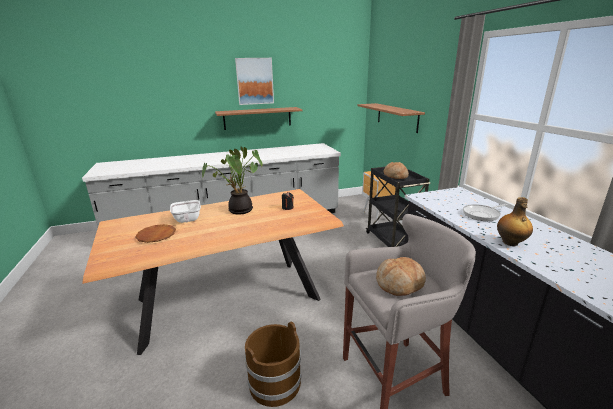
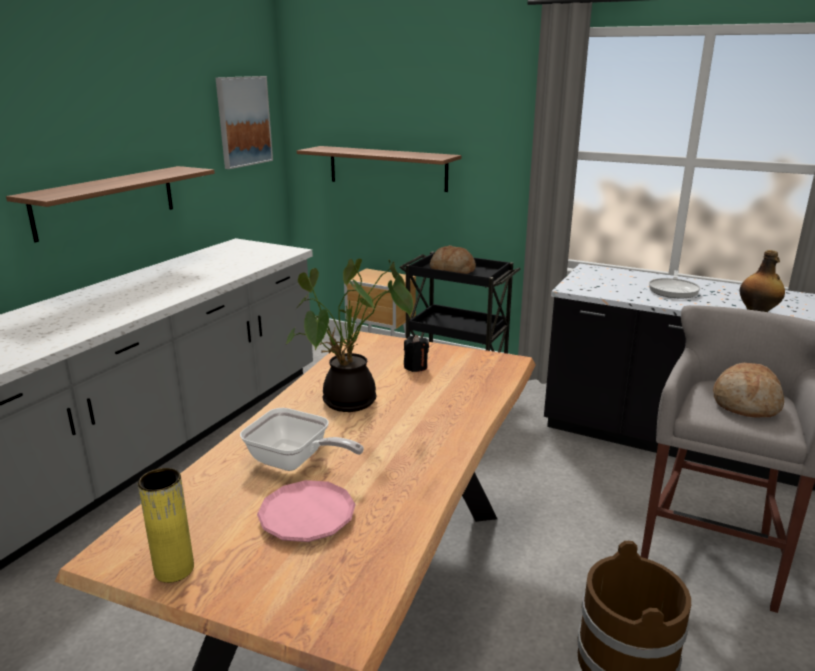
camera: 45 degrees left, 0 degrees up
brown plate [135,224,176,243] -> pink plate [257,480,356,542]
picture [235,58,274,105] -> picture moved to [215,76,273,169]
none -> yellow vase [138,468,194,583]

